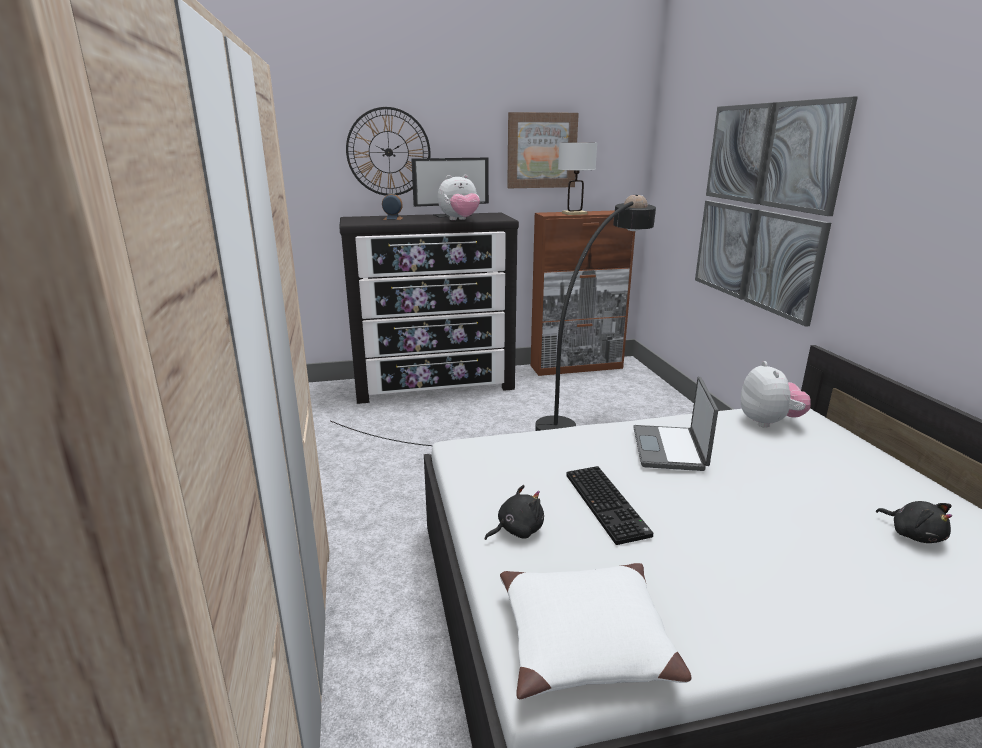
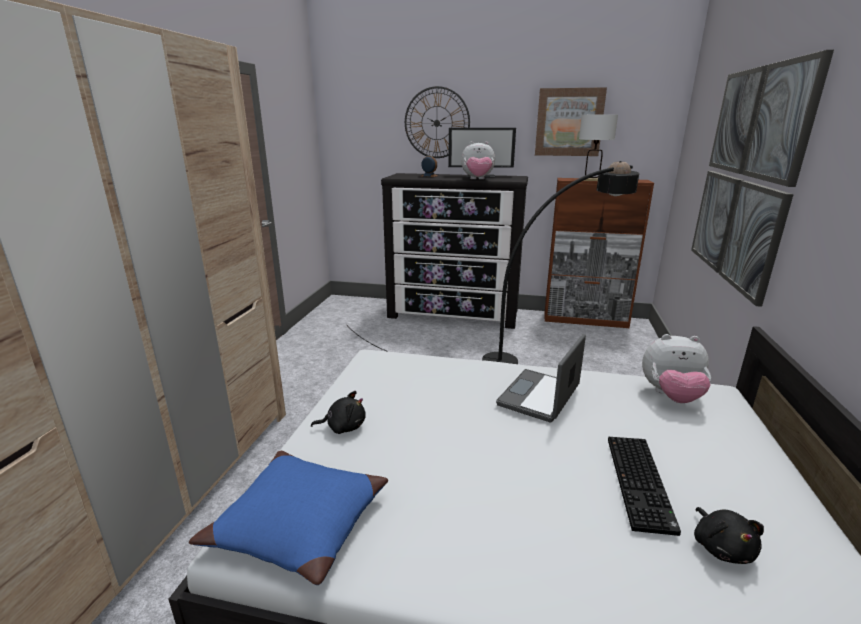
camera: 25 degrees right, 0 degrees up
white pillow [500,563,691,699] -> blue pillow [189,451,388,585]
keyboard [566,466,653,545] -> keyboard moved to [608,437,681,536]
plush toy [741,361,811,428] -> plush toy turned 75 degrees clockwise [642,334,711,403]

